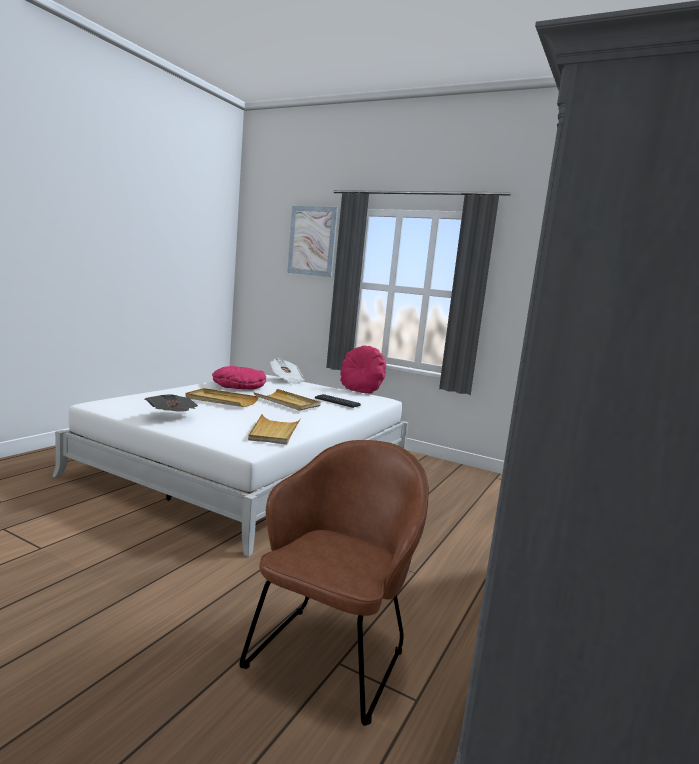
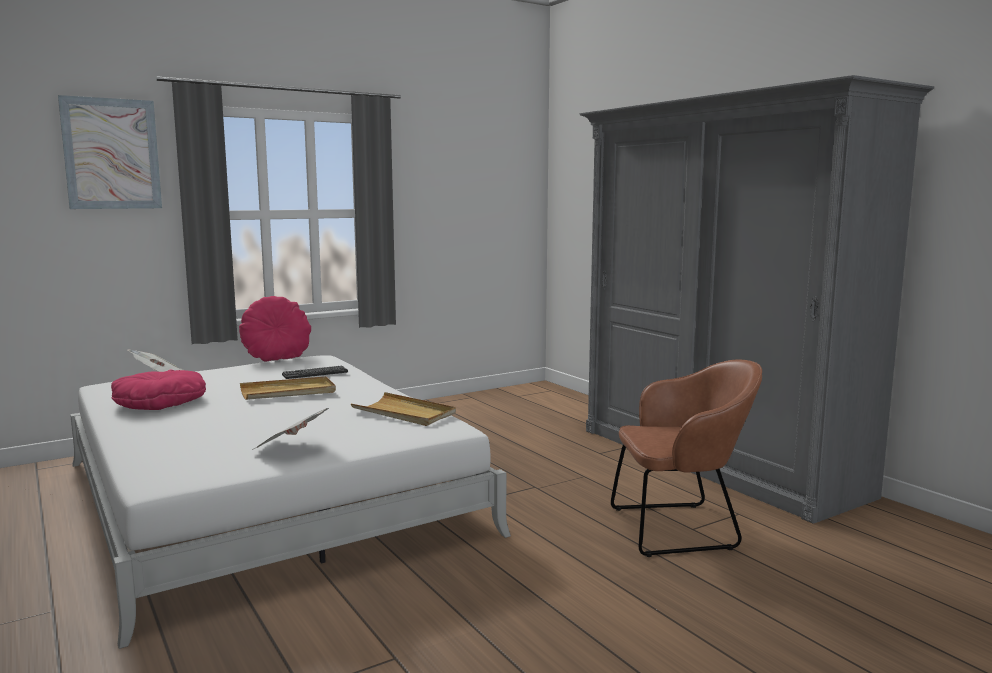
camera: 60 degrees left, 0 degrees up
beige tray [185,388,259,407] -> none
brown armchair [239,440,429,726] -> brown armchair turned 120 degrees clockwise [611,360,762,557]

